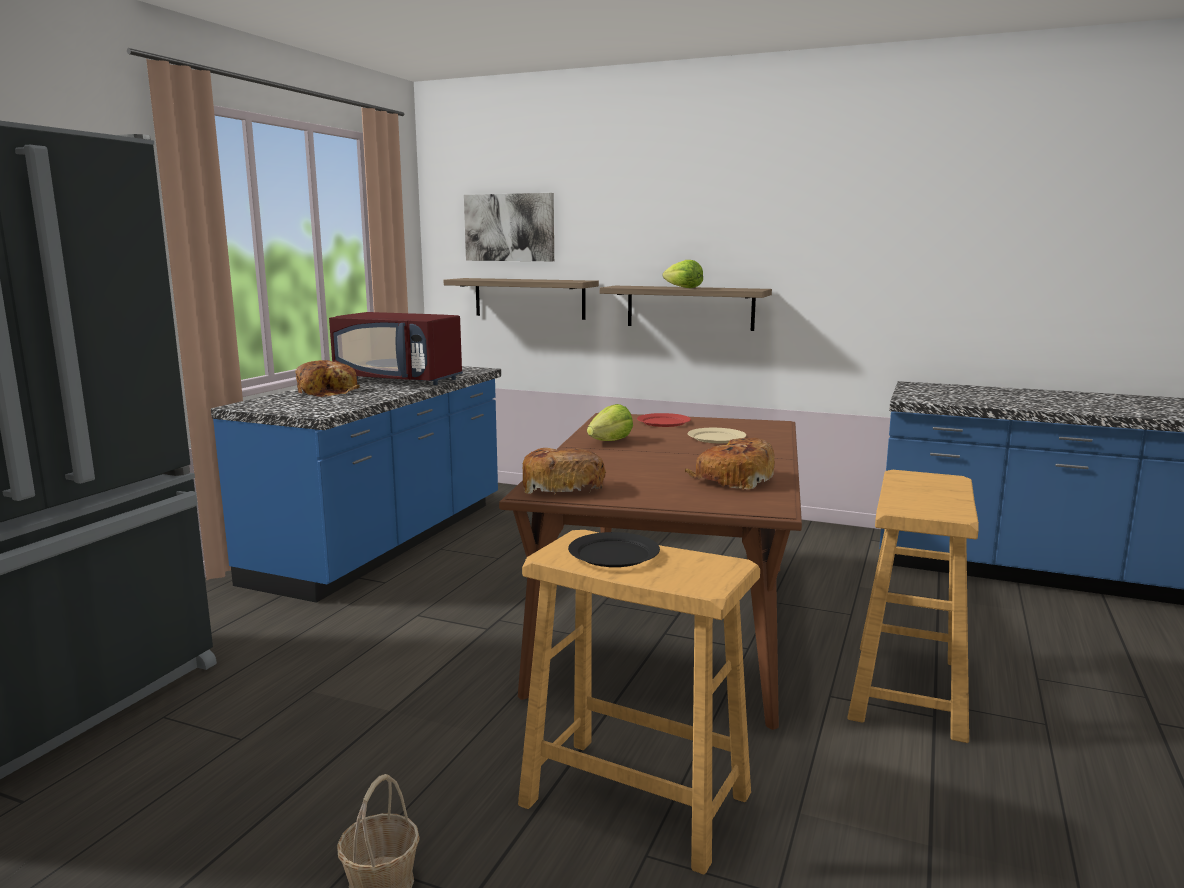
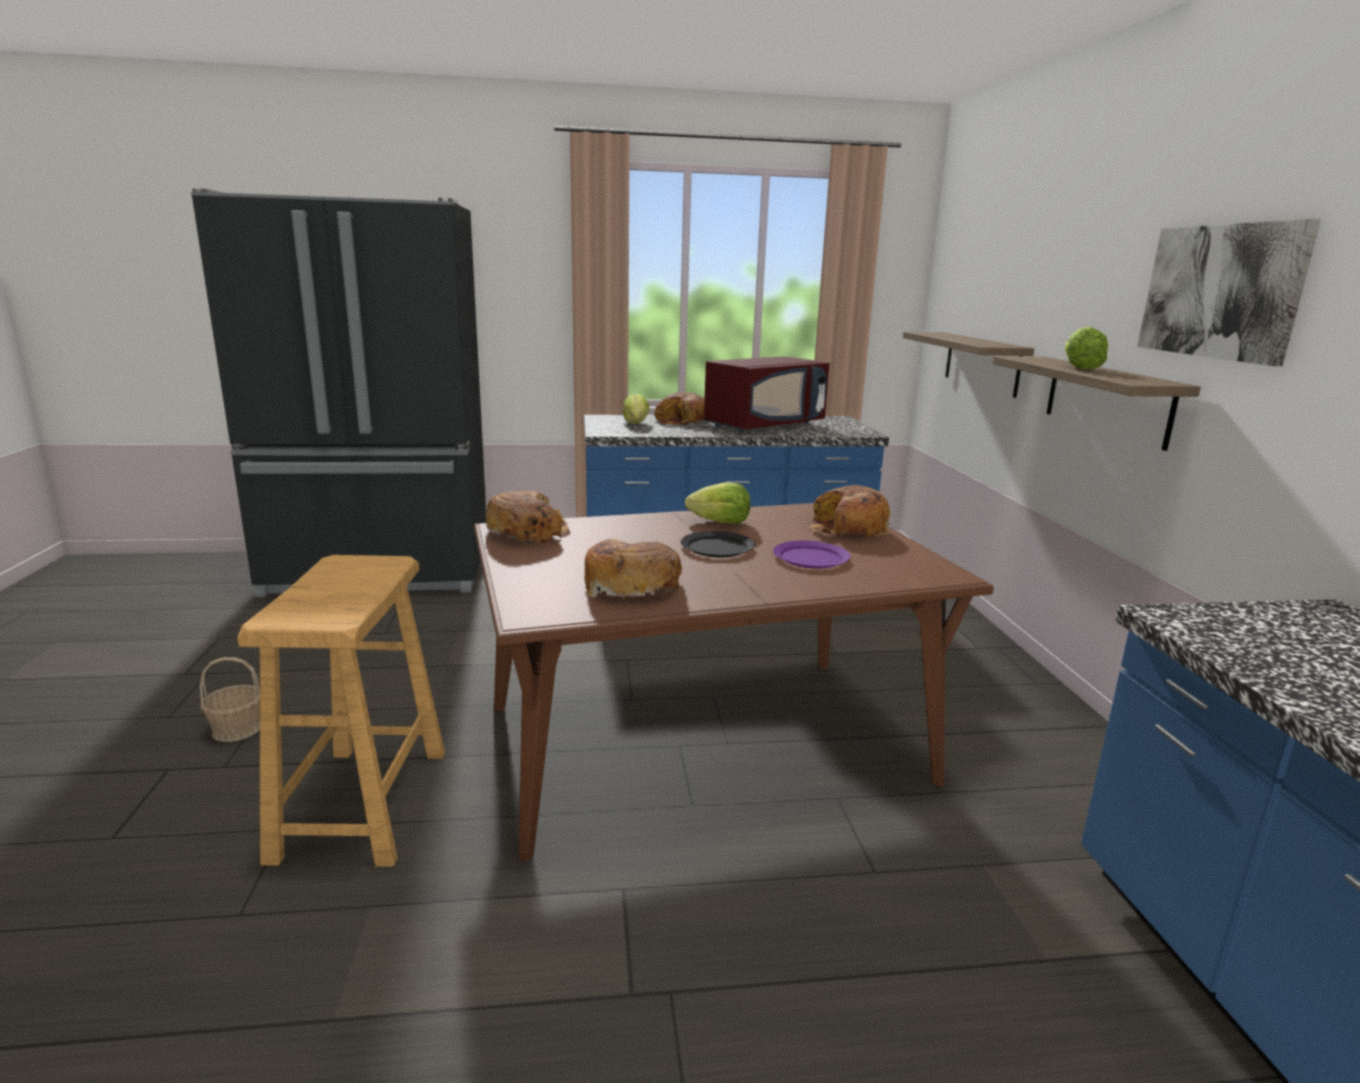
camera: 60 degrees right, 5 degrees up
red microwave [329,312,463,385] -> red microwave turned 120 degrees counterclockwise [704,356,830,433]
picture [464,193,554,261] -> picture moved to [1137,219,1321,366]
black plate [568,532,660,567] -> black plate moved to [681,531,755,557]
red plate [637,413,691,427] -> bread [807,485,890,537]
beige plate [688,428,746,443] -> purple plate [773,541,850,569]
beige stool [847,470,979,743] -> none
none -> lettuce [623,393,650,424]

